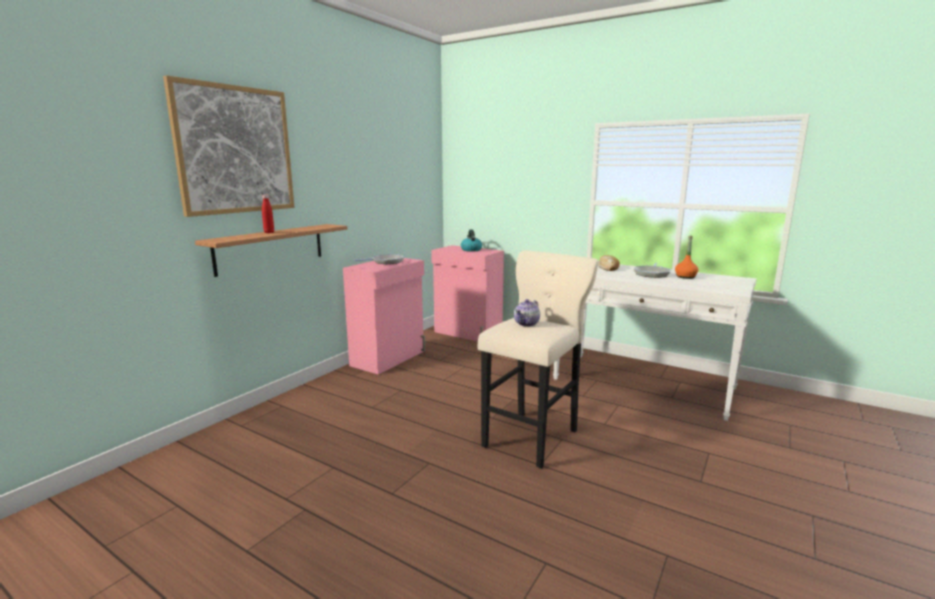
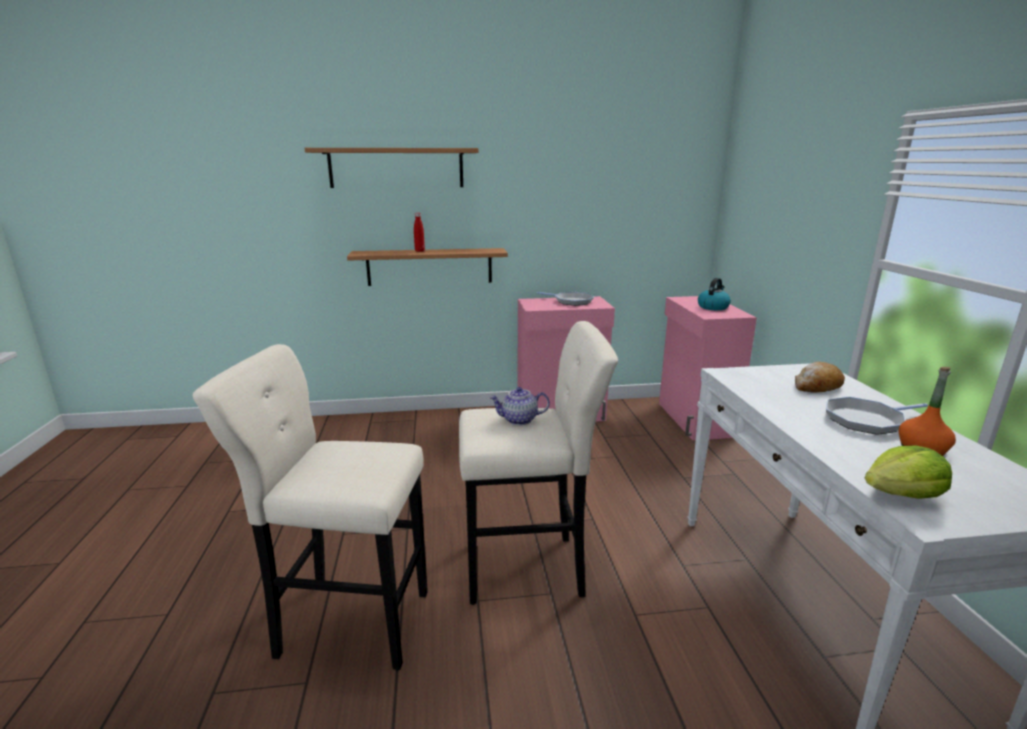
camera: 50 degrees right, 5 degrees up
picture [163,75,295,217] -> shelf [304,148,478,188]
none -> beige stool [193,344,428,671]
none -> lettuce [865,446,952,499]

